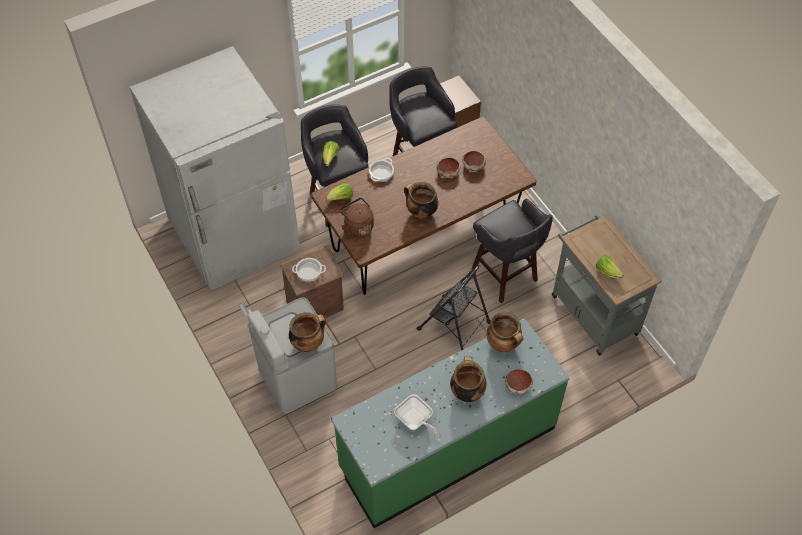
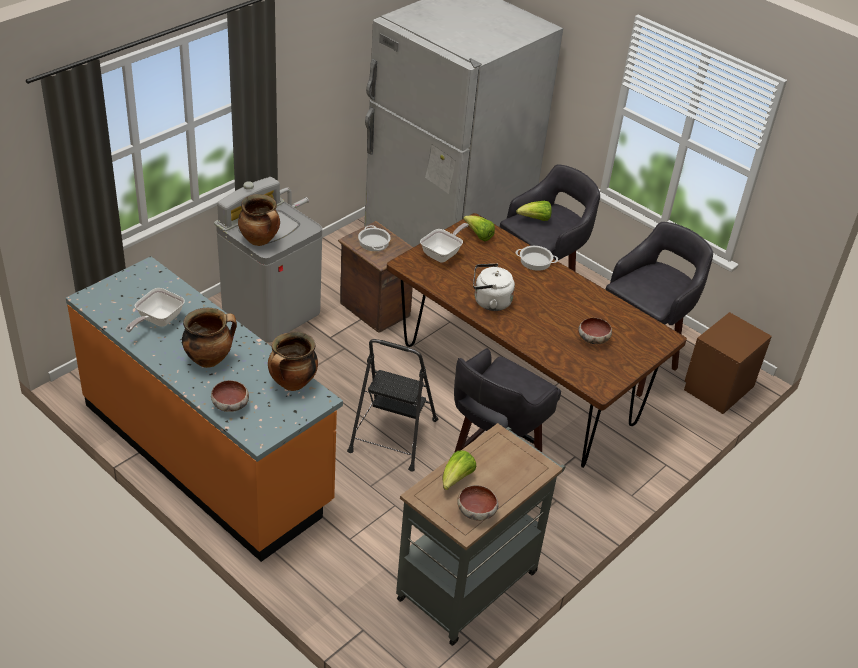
camera: 70 degrees right, 15 degrees down
green counter [331,318,570,528] -> orange counter [66,256,343,562]
brown kettle [339,198,374,237] -> frying pan [420,223,469,263]
cooking pot [404,182,439,219] -> white kettle [473,263,515,311]
bowl [437,158,460,178] -> bowl moved to [457,485,499,521]

